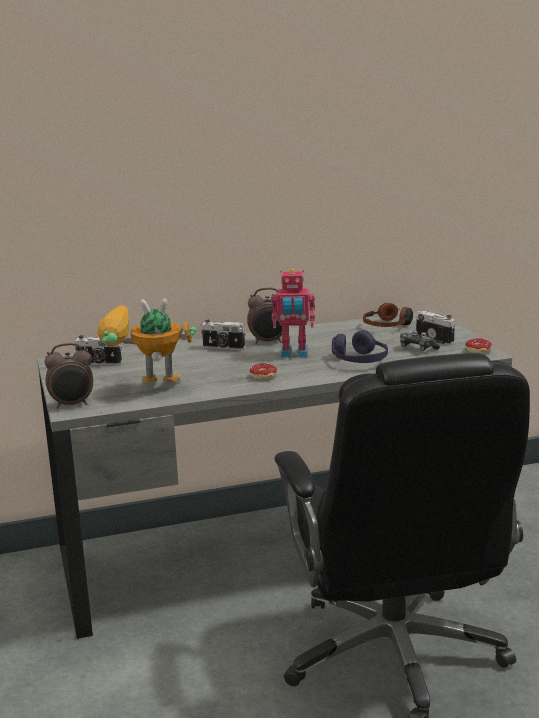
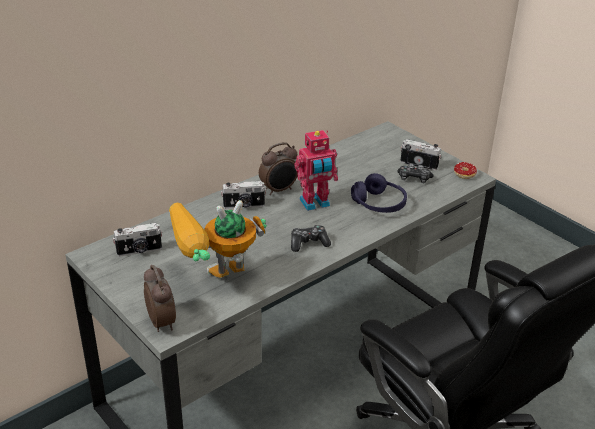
camera: 25 degrees left, 15 degrees up
alarm clock [45,343,93,409] -> alarm clock turned 75 degrees counterclockwise [144,265,176,332]
donut [237,363,277,380] -> game controller [291,225,331,252]
headphones [363,303,413,327] -> none

